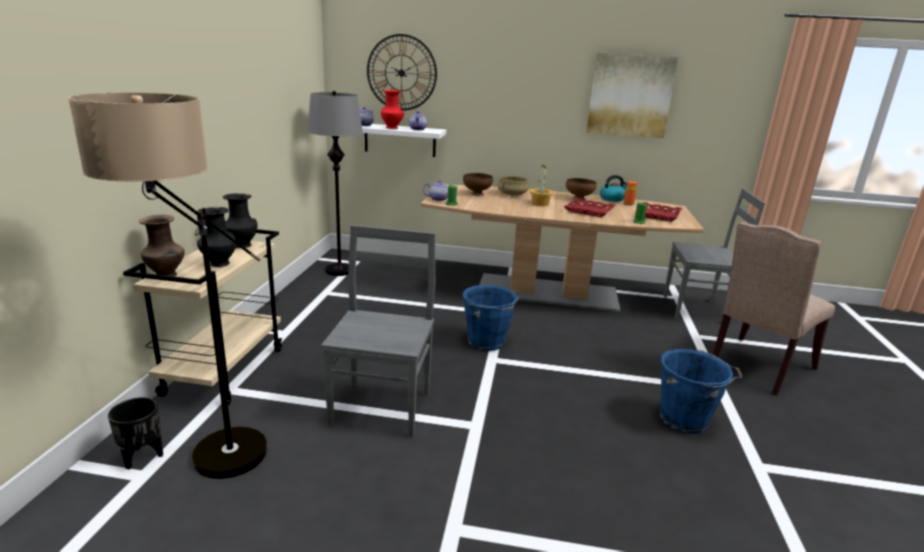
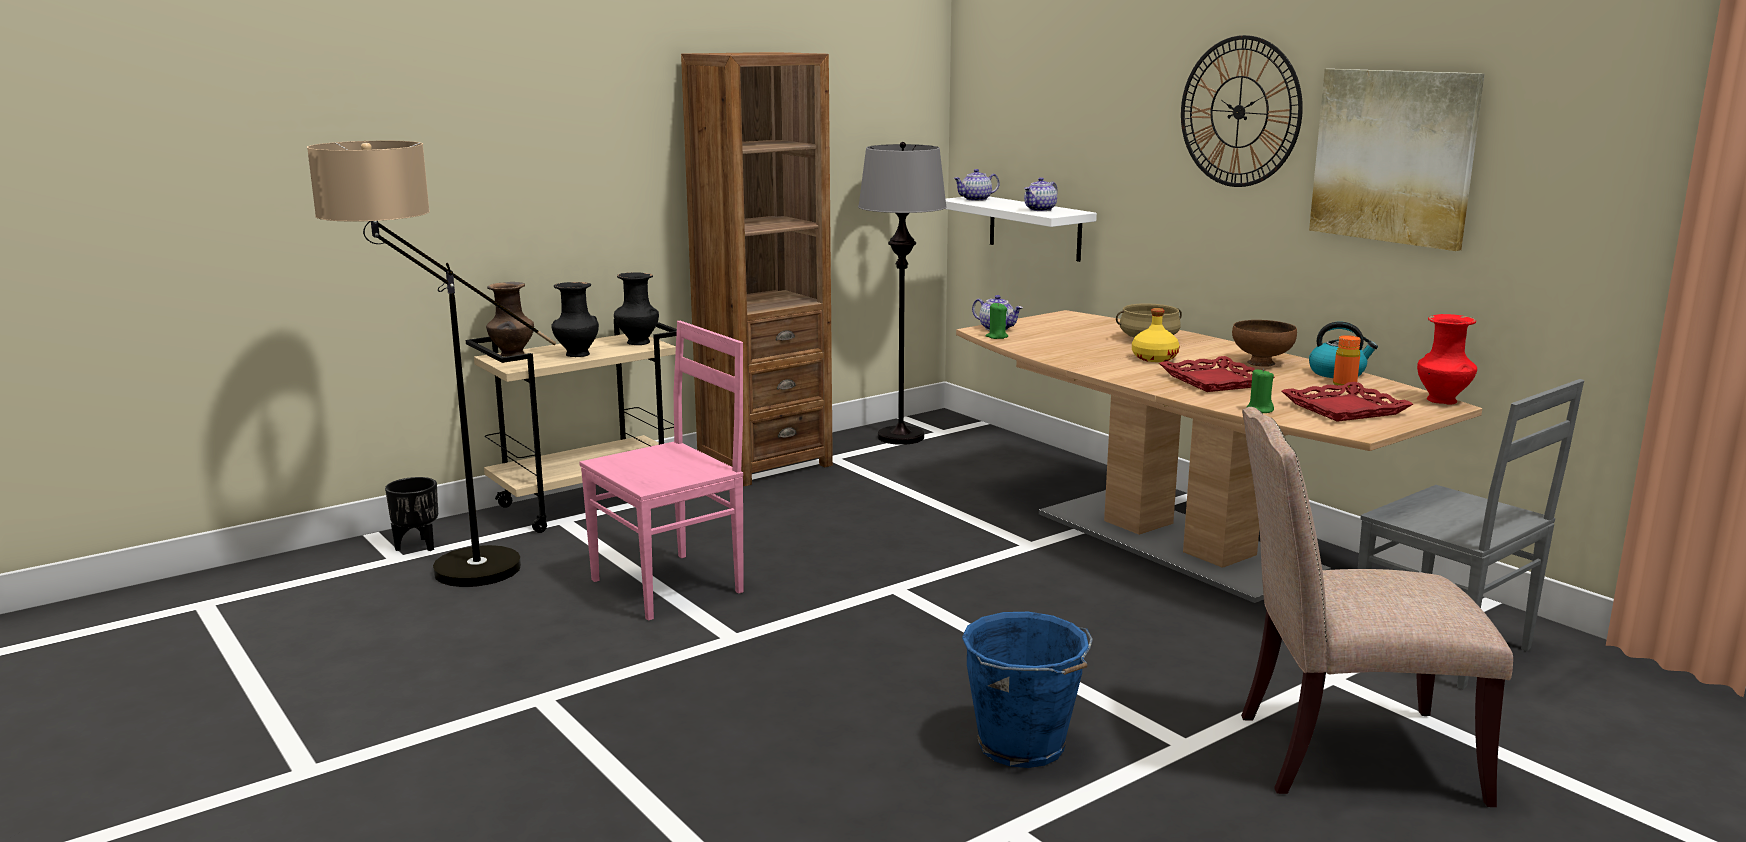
camera: 45 degrees right, 5 degrees down
grey chair [321,225,435,437] -> pink chair [579,321,744,621]
wall clock [367,34,437,111] -> wall clock moved to [1181,35,1303,187]
red vase [381,90,404,129] -> red vase moved to [1417,314,1477,405]
brown bowl [463,173,493,196] -> none
blue bucket [463,285,519,351] -> none
potted plant [530,165,553,206] -> yellow bottle [1132,308,1180,362]
none -> brown bookcase [681,52,833,487]

